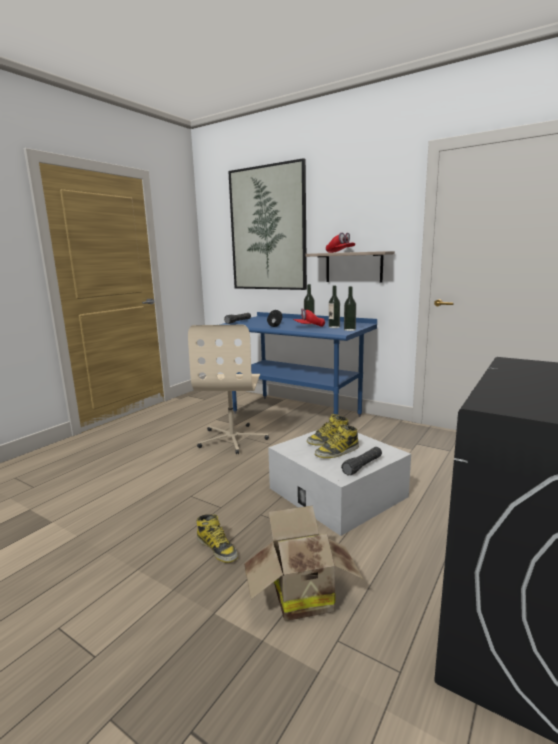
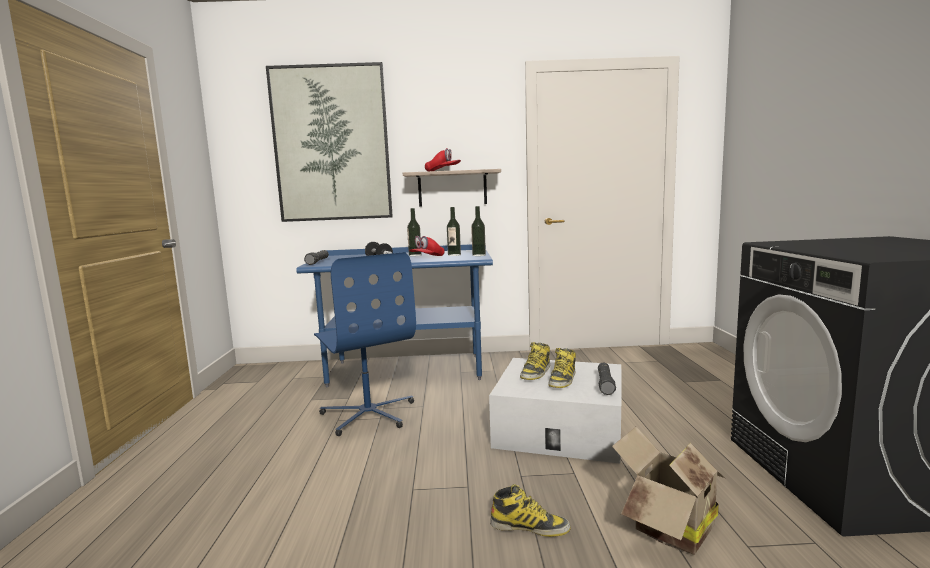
camera: 35 degrees left, 5 degrees down
beige office chair [188,325,269,454] -> blue office chair [314,252,416,436]

